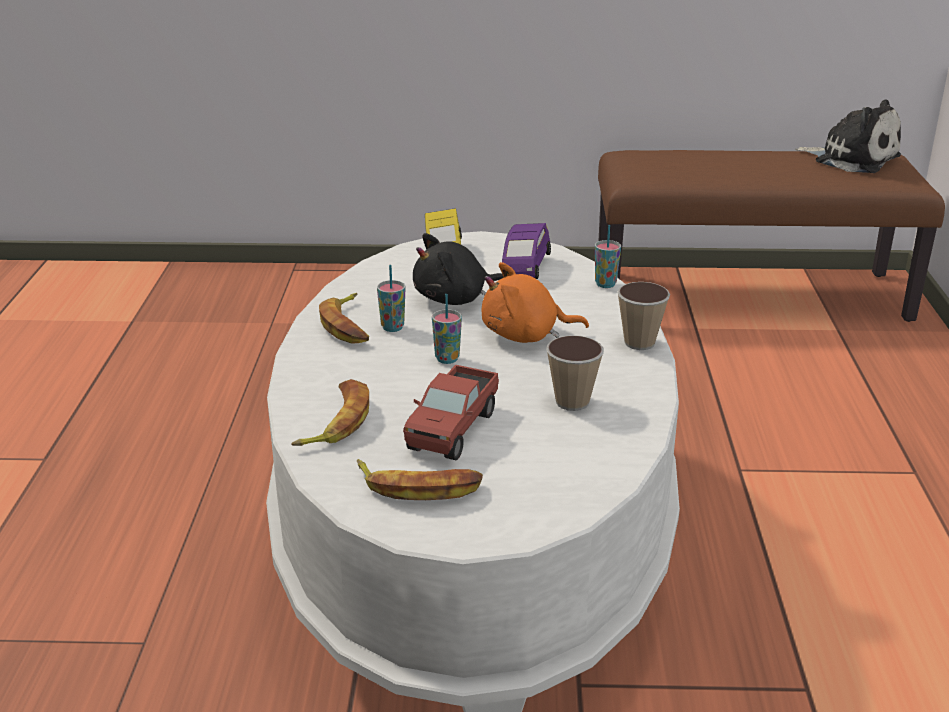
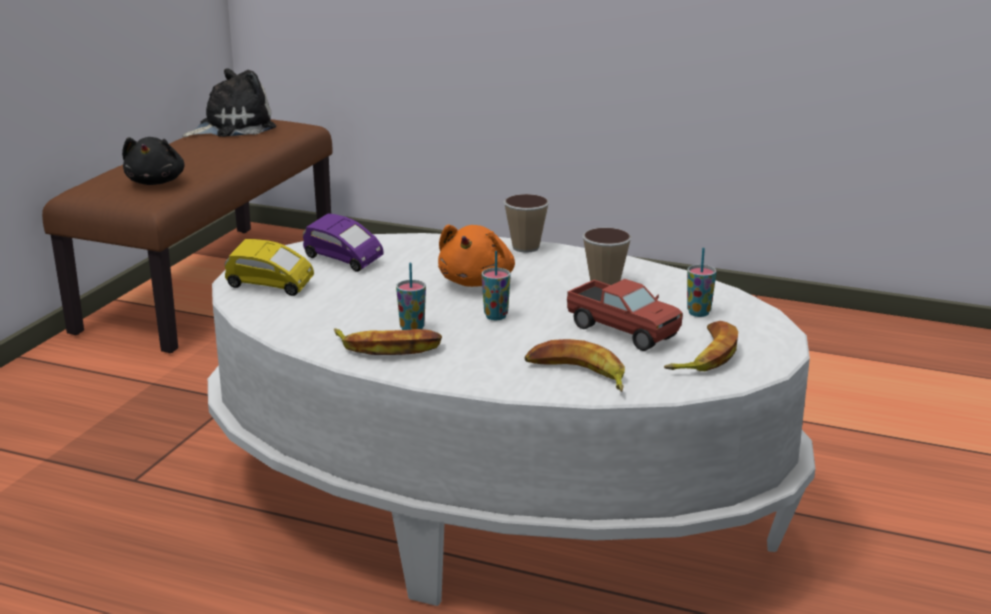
camera: 70 degrees left, 5 degrees down
black plush toy [413,233,504,305] -> black plush toy moved to [122,137,185,185]
cup [595,225,621,288] -> cup moved to [687,248,716,317]

